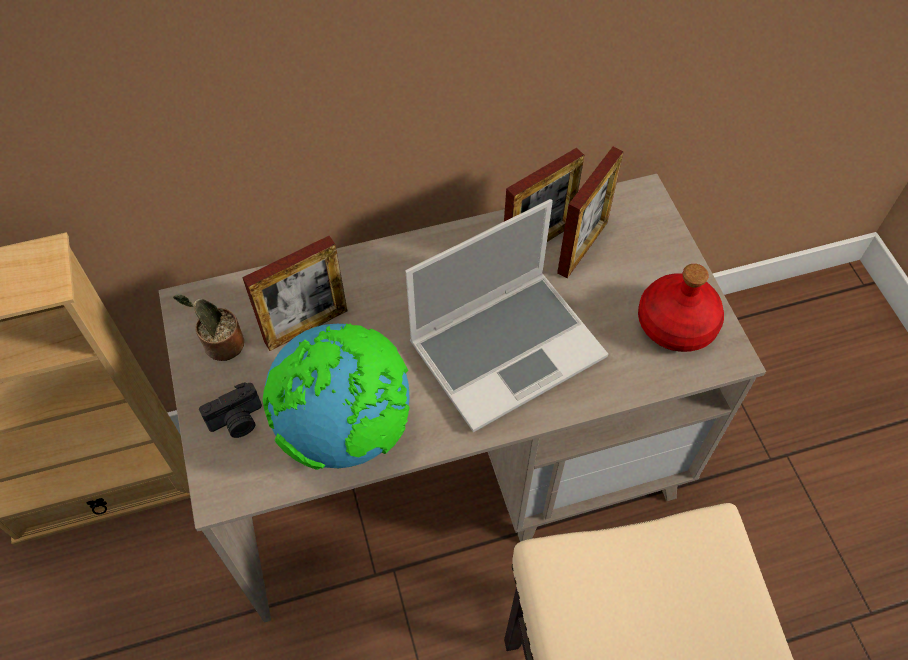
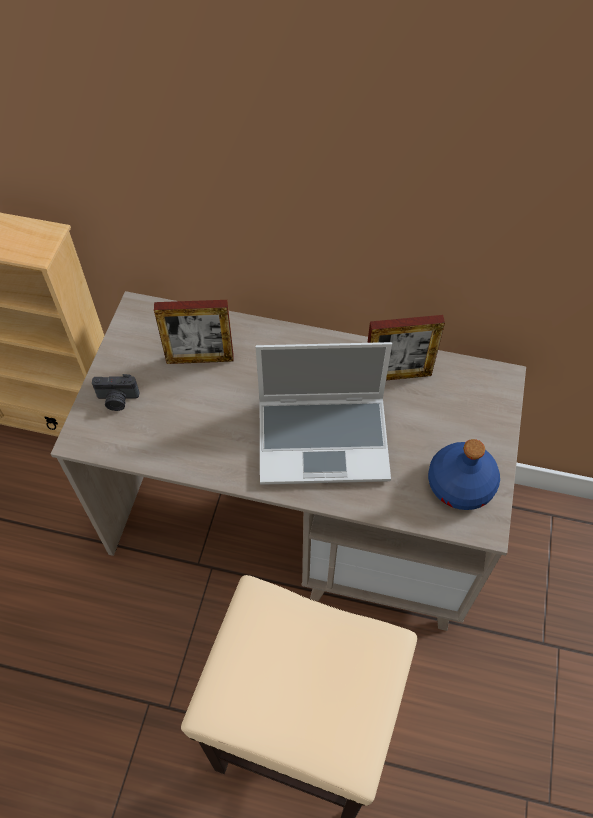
camera: 30 degrees right, 0 degrees up
potted plant [173,294,244,361] -> none
globe [263,323,410,470] -> none
picture frame [557,147,624,278] -> none
red bottle [638,264,724,352] -> blue bottle [428,439,500,510]

